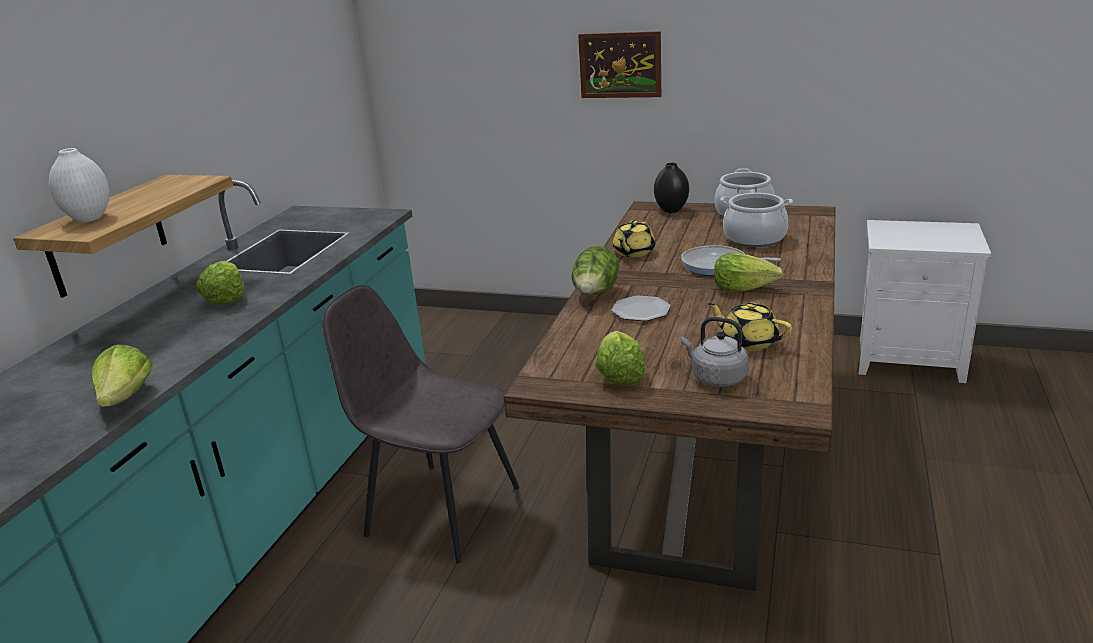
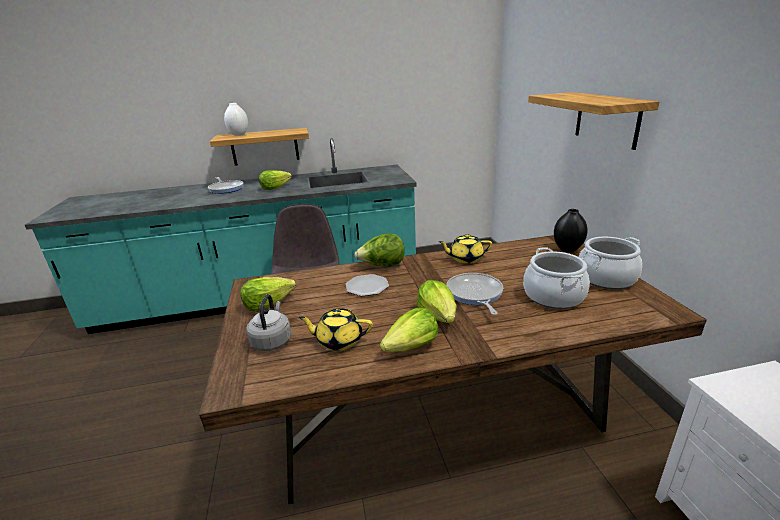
camera: 60 degrees right, 0 degrees up
lettuce [92,345,153,407] -> lettuce moved to [380,308,439,352]
picture [578,31,661,98] -> shelf [528,92,660,150]
yellow teapot [708,302,792,351] -> yellow teapot turned 90 degrees counterclockwise [298,308,373,351]
none -> frying pan [208,177,243,194]

